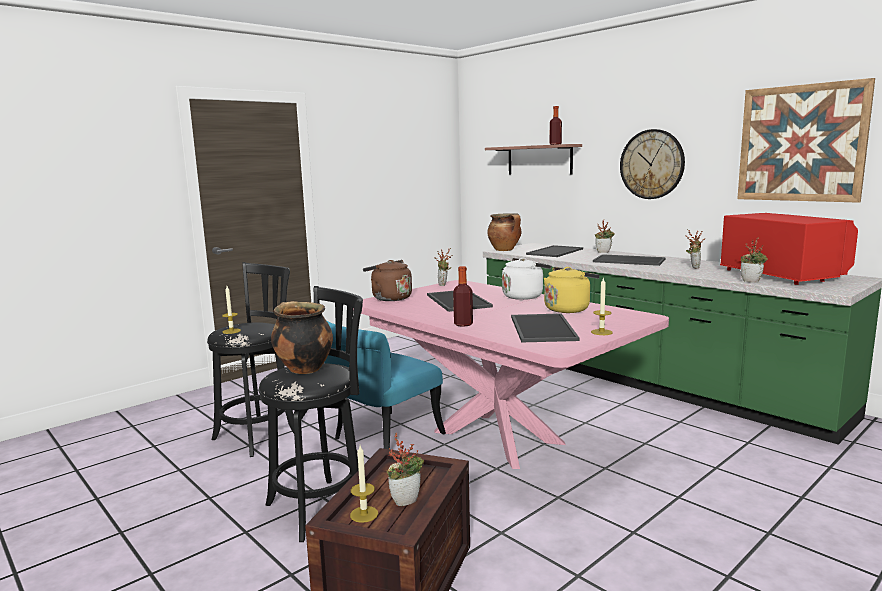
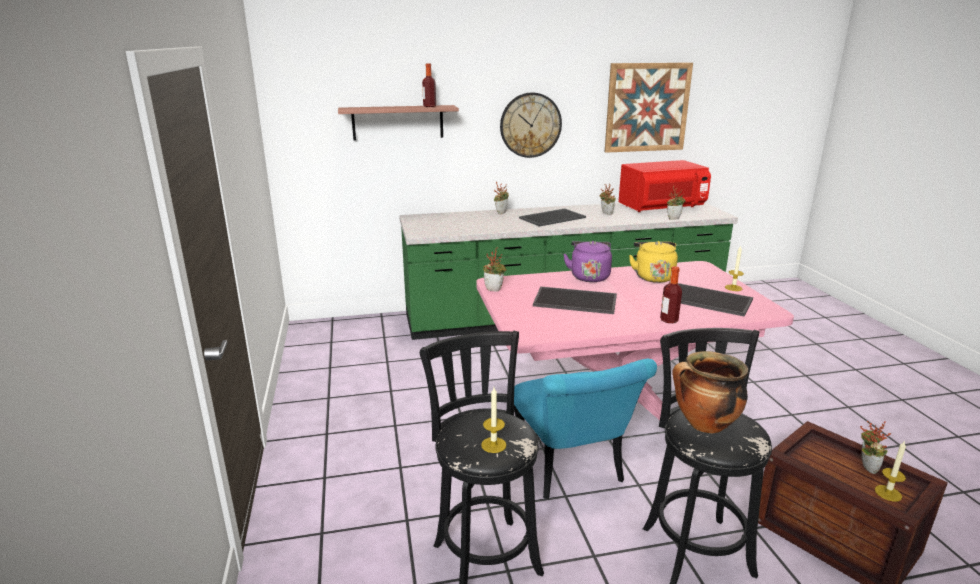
camera: 60 degrees left, 10 degrees up
brown kettle [363,260,412,301] -> none
cooking pot [487,213,521,251] -> none
white kettle [502,258,551,300] -> purple kettle [563,241,612,282]
tray [526,245,583,257] -> none
red microwave [720,213,858,285] -> red microwave turned 150 degrees clockwise [618,160,711,212]

